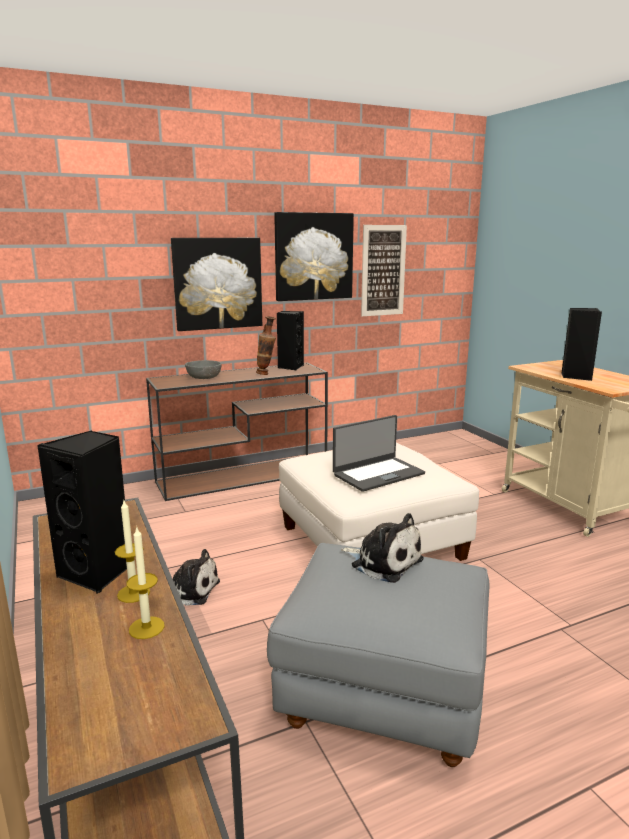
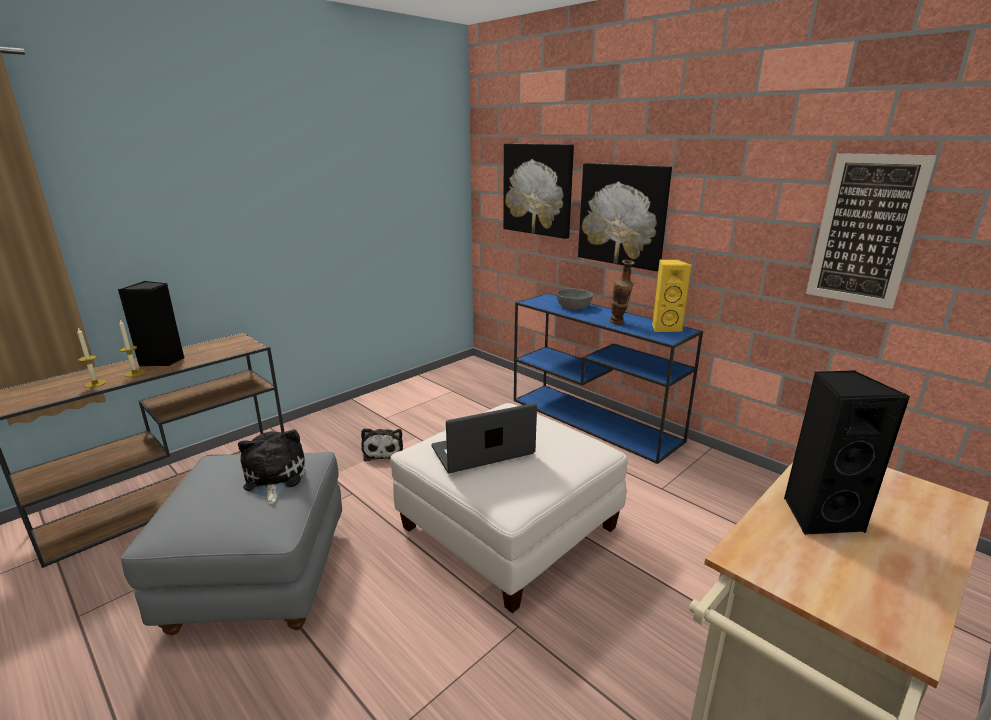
camera: 70 degrees right, 5 degrees up
brown console table [146,363,328,501] -> blue console table [514,293,703,464]
picture [274,212,354,301] -> picture moved to [503,143,574,239]
black speaker [277,311,304,370] -> yellow speaker [652,259,692,332]
laptop [333,415,425,492] -> laptop turned 120 degrees clockwise [431,403,537,473]
plush toy [341,513,423,583] -> plush toy turned 150 degrees clockwise [238,429,305,504]

